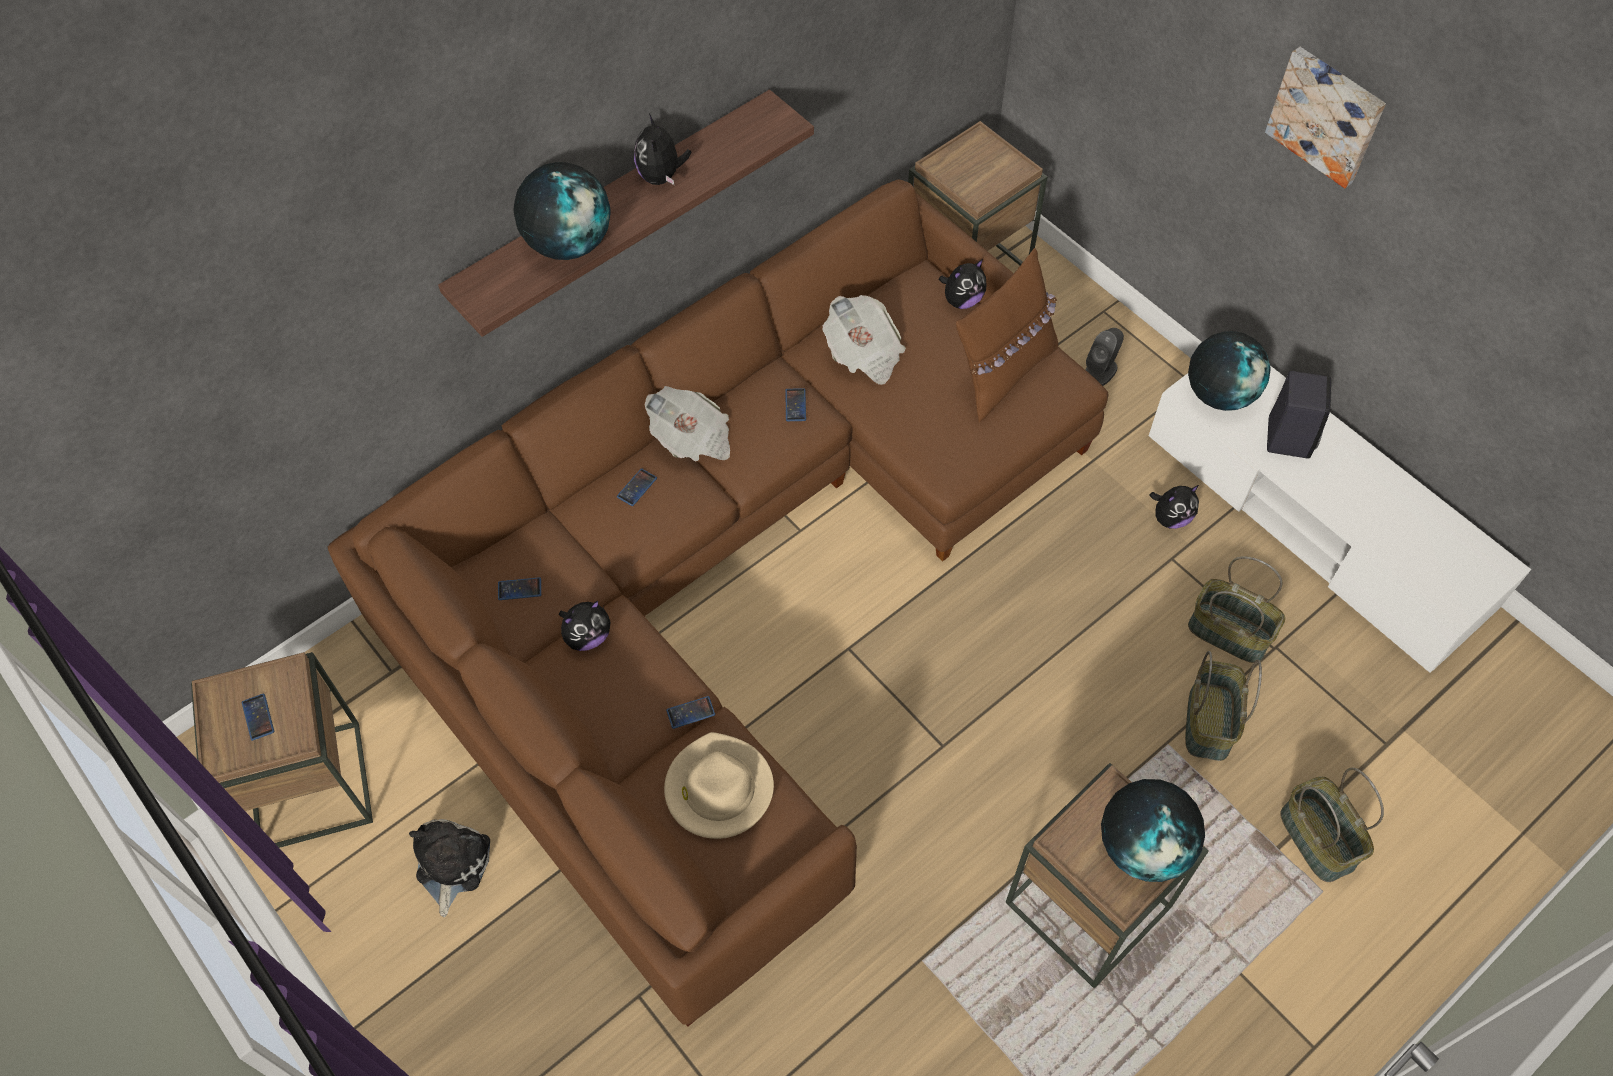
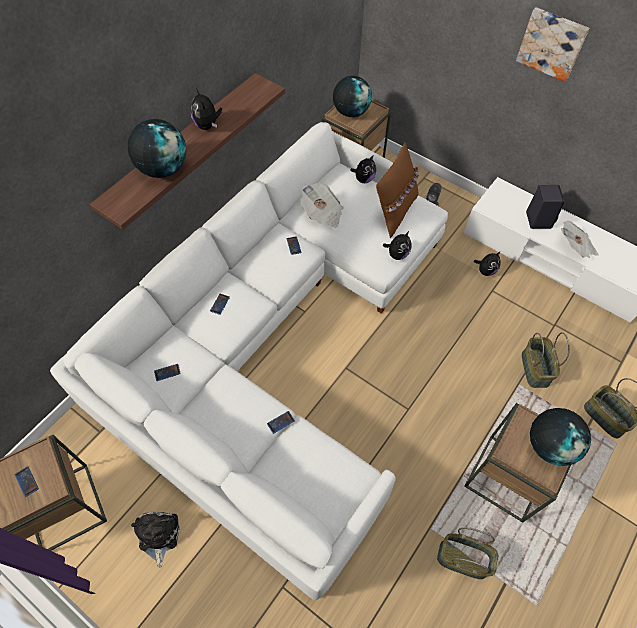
camera: 15 degrees left, 0 degrees up
brown sofa [328,180,1108,1027] -> white sofa [50,122,448,600]
plush toy [559,601,611,651] -> plush toy moved to [383,231,412,260]
newspaper [645,386,730,461] -> newspaper moved to [561,221,598,258]
beige hat [664,732,774,839] -> none
globe [1188,331,1270,411] -> globe moved to [333,76,372,117]
basket [1188,556,1285,663] -> basket moved to [437,527,498,579]

